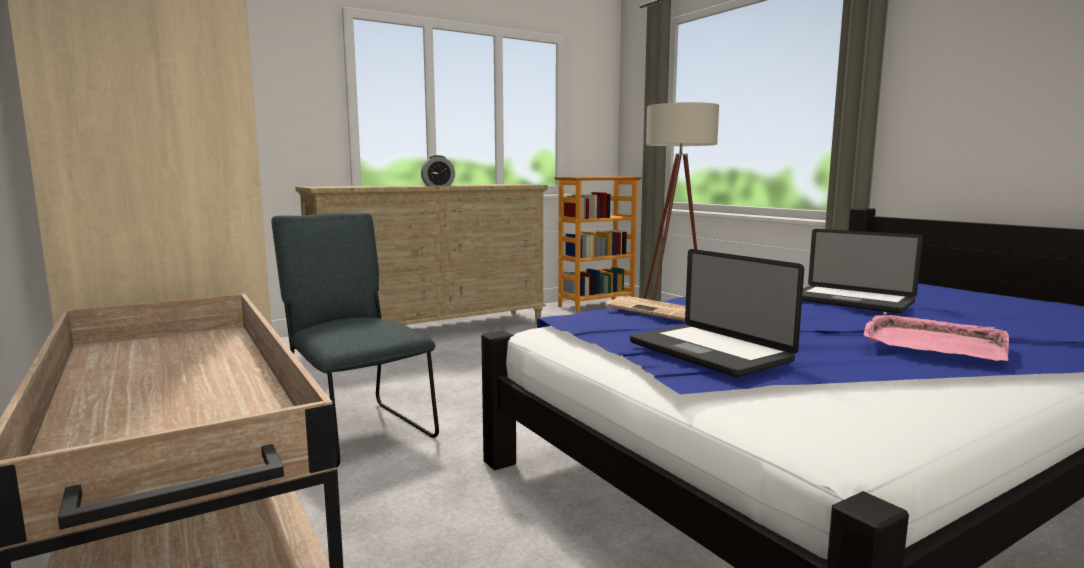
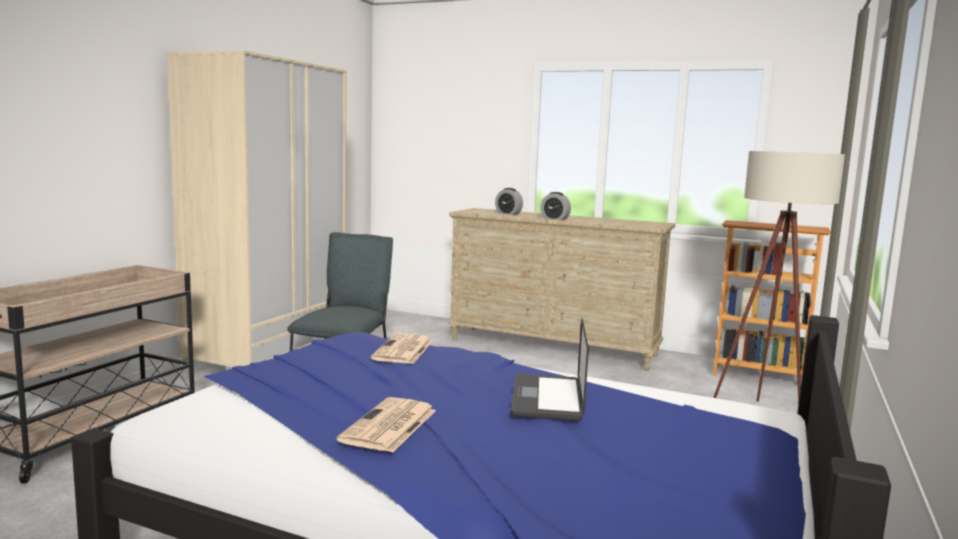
camera: 55 degrees right, 0 degrees up
laptop [630,249,804,377] -> none
pink tray [864,312,1009,361] -> newspaper [336,397,436,452]
none -> alarm clock [495,188,523,215]

